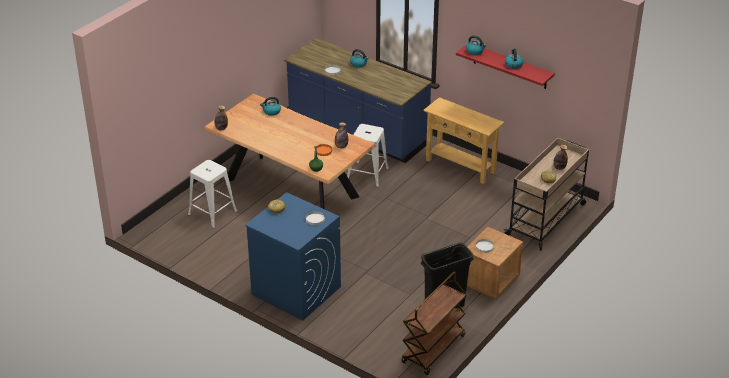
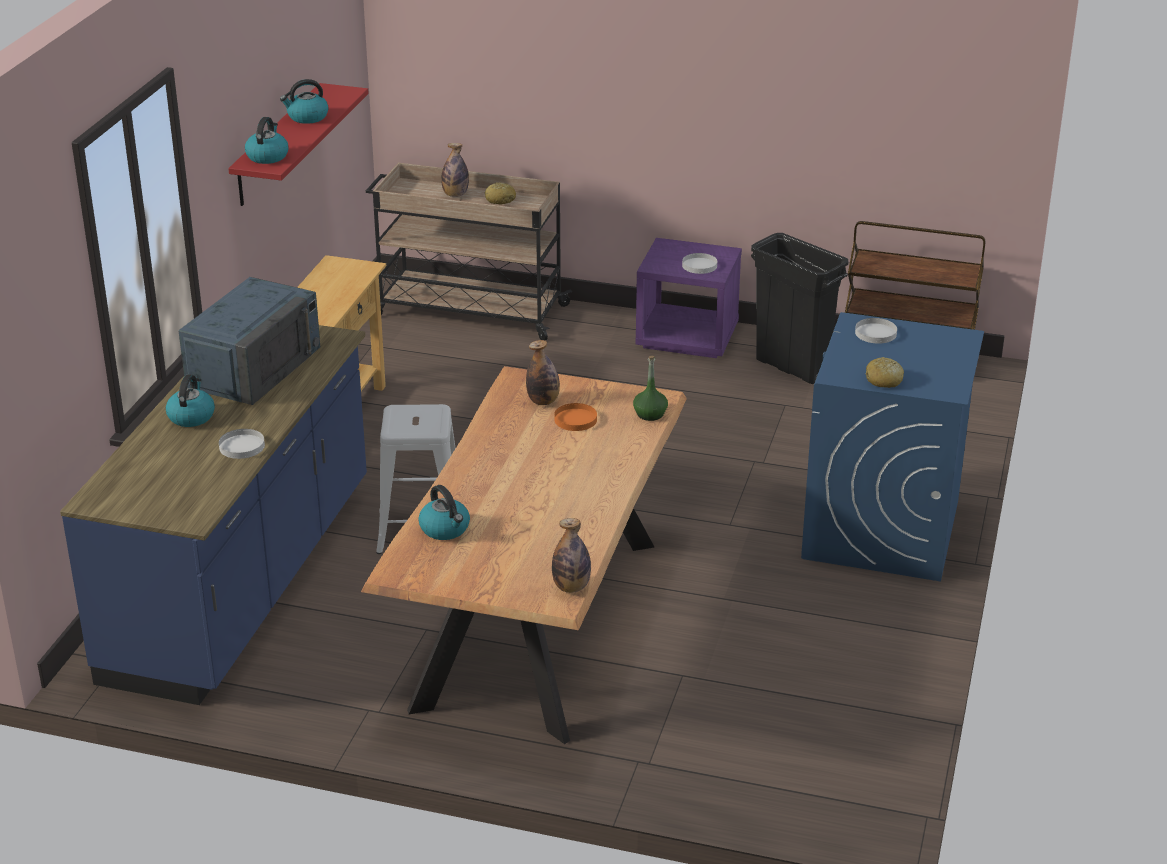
camera: 110 degrees left, 5 degrees down
white stool [188,160,237,229] -> none
brown nightstand [467,227,523,299] -> purple nightstand [635,238,742,358]
none -> blue microwave [179,277,320,405]

